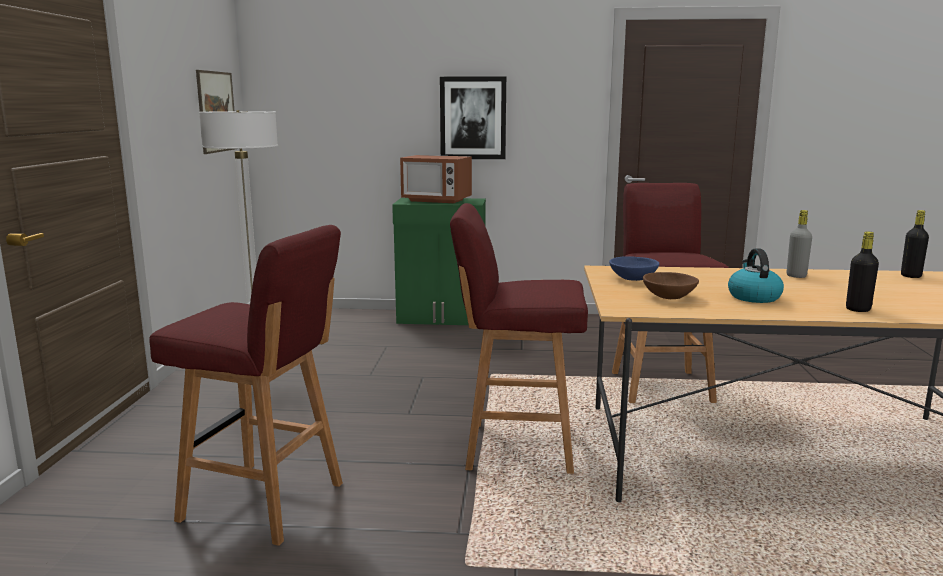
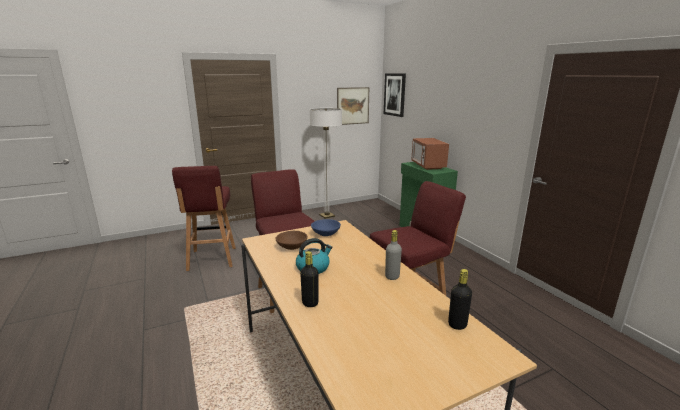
camera: 60 degrees right, 5 degrees up
picture [440,76,506,159] -> picture moved to [384,73,406,117]

